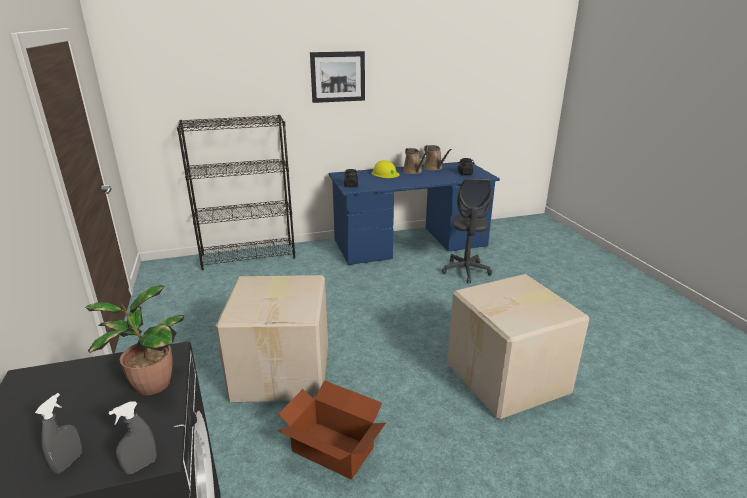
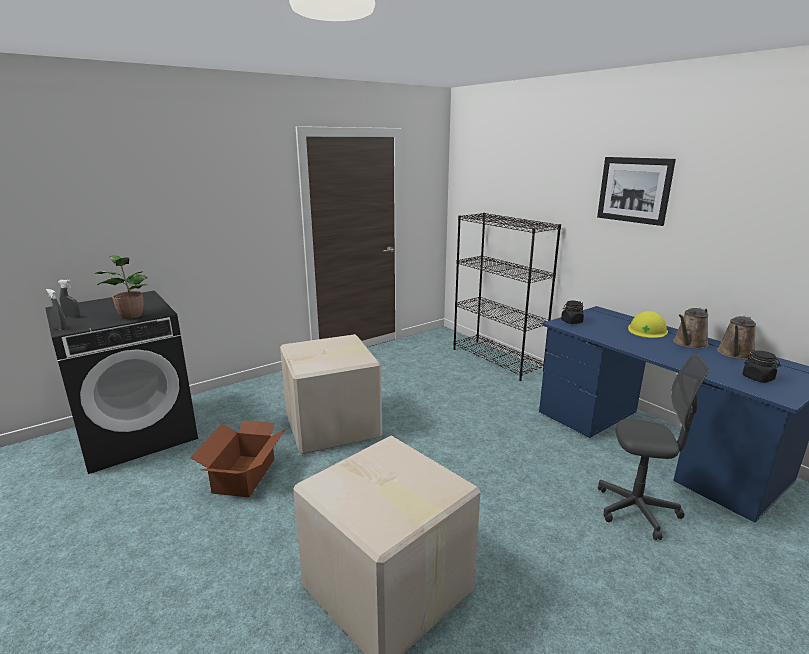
camera: 70 degrees right, 5 degrees down
grey office chair [442,179,492,283] -> grey office chair turned 150 degrees counterclockwise [598,354,710,540]

